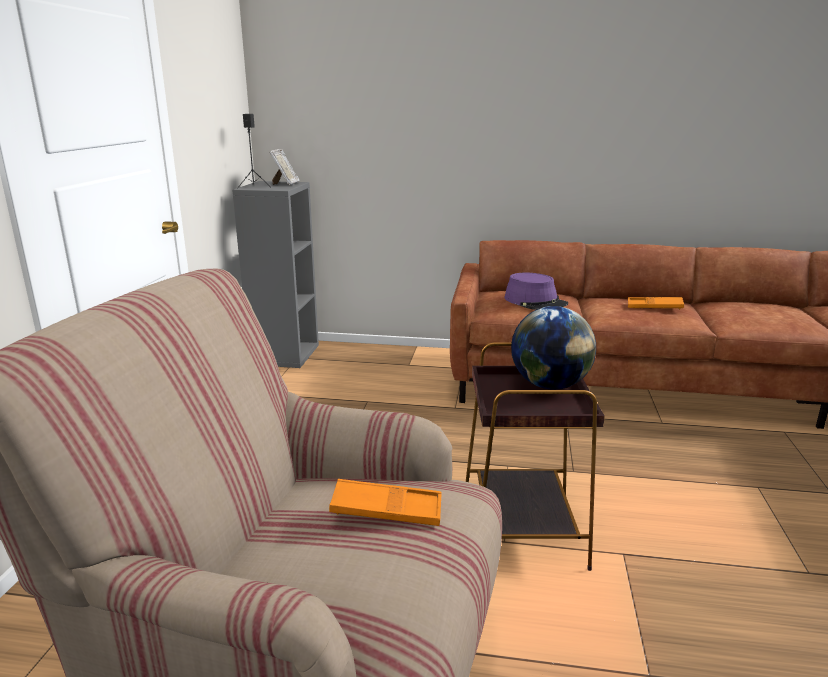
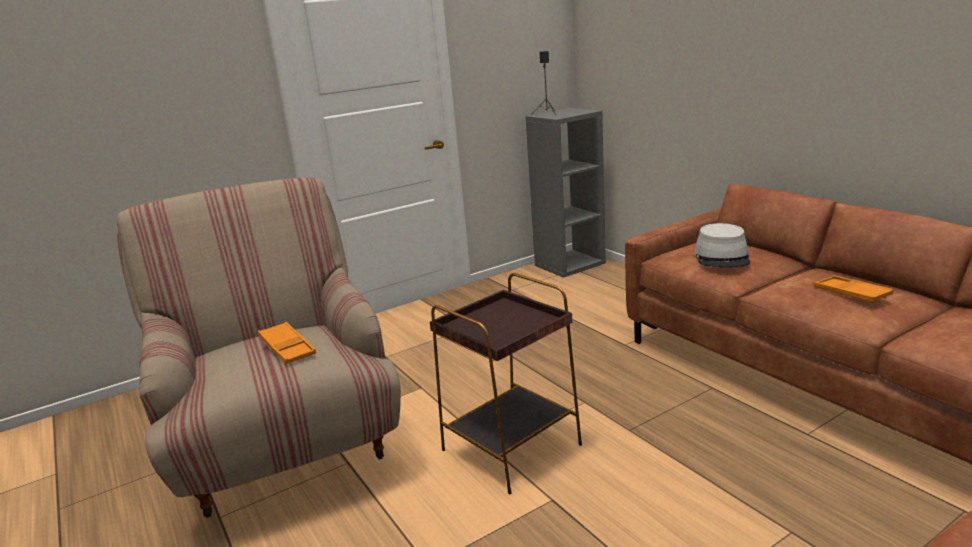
camera: 50 degrees right, 0 degrees up
picture frame [269,149,299,185] -> none
purple hat [505,273,568,310] -> grey hat [694,223,751,268]
globe [511,306,596,390] -> none

